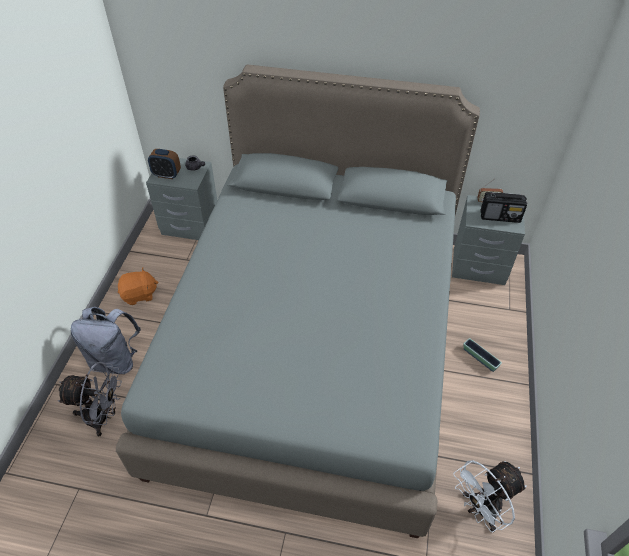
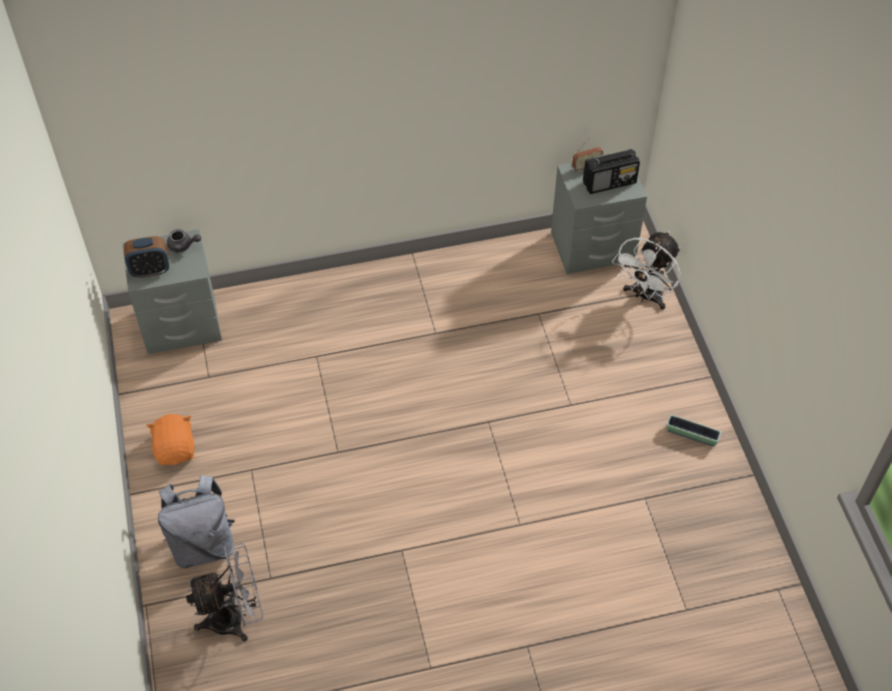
camera: 25 degrees left, 5 degrees up
grey bed [116,65,480,538] -> none
orange plush toy [118,268,158,305] -> orange plush toy turned 60 degrees counterclockwise [146,414,194,465]
white fan [453,460,527,532] -> white fan moved to [612,231,681,310]
planter [463,338,502,372] -> planter moved to [667,415,722,447]

